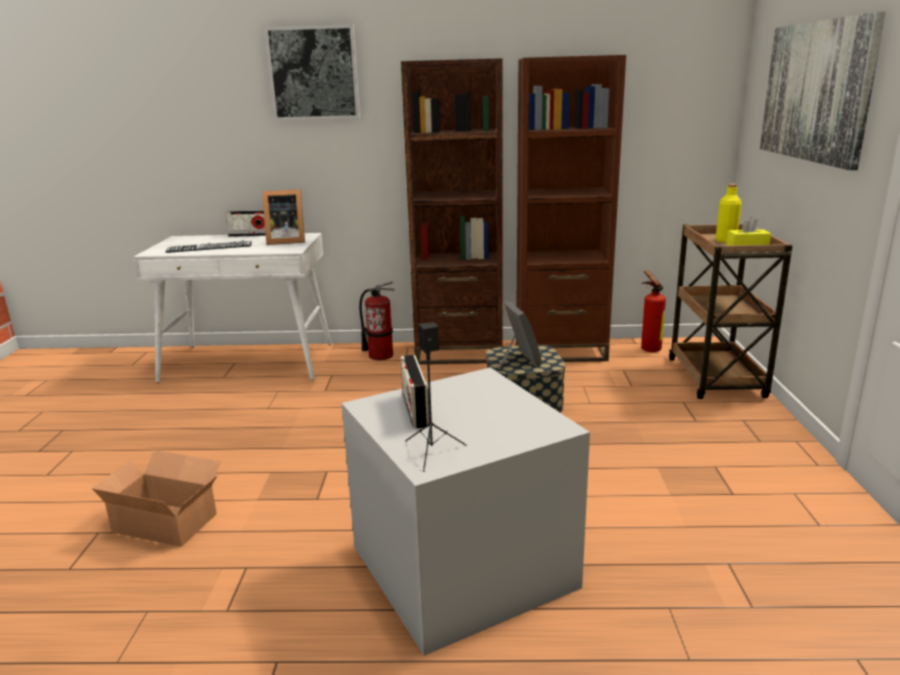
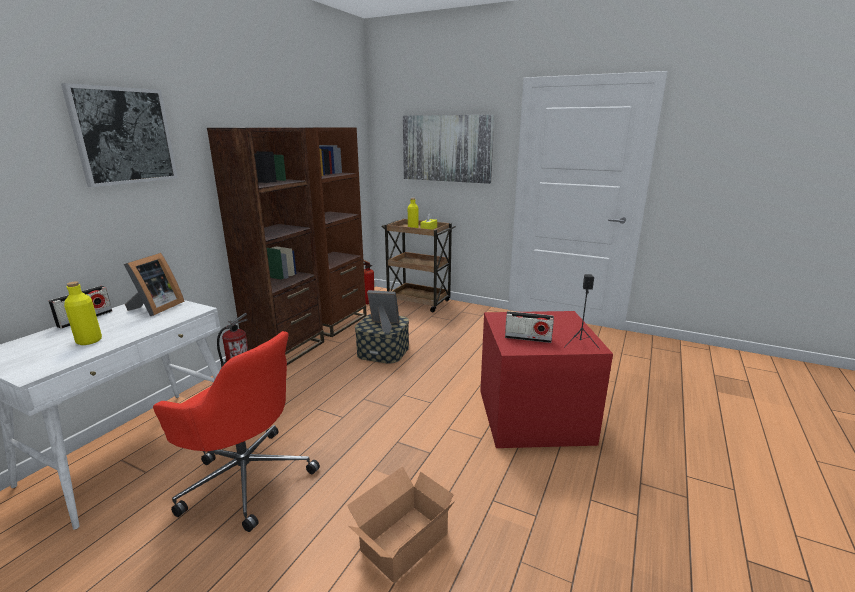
camera: 65 degrees left, 0 degrees up
keyboard [165,240,252,253] -> yellow bottle [64,281,102,345]
grey storage box [341,368,590,656] -> red storage box [480,311,613,448]
none -> red office chair [153,331,320,532]

